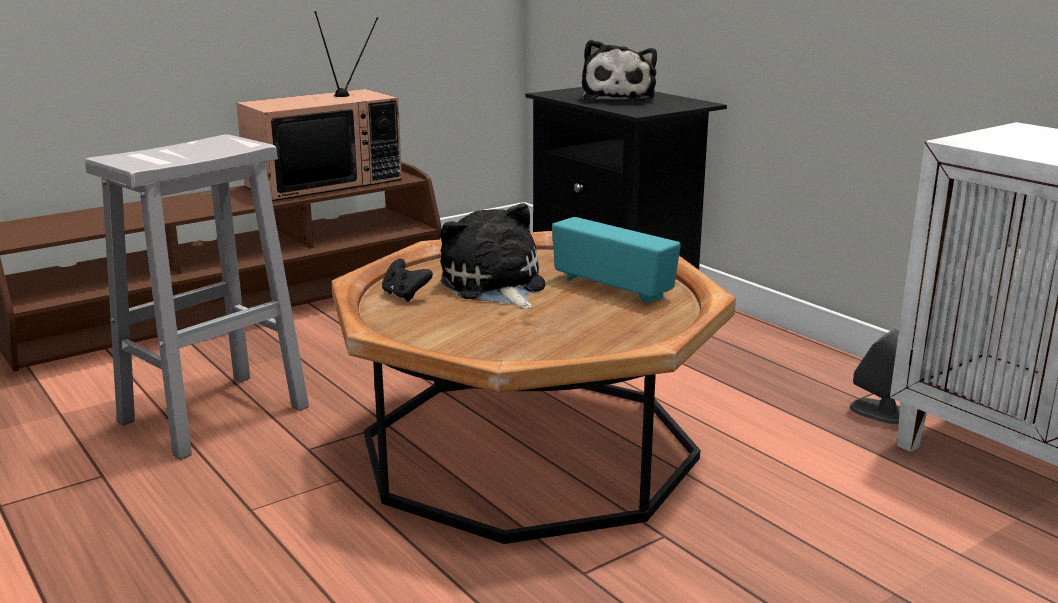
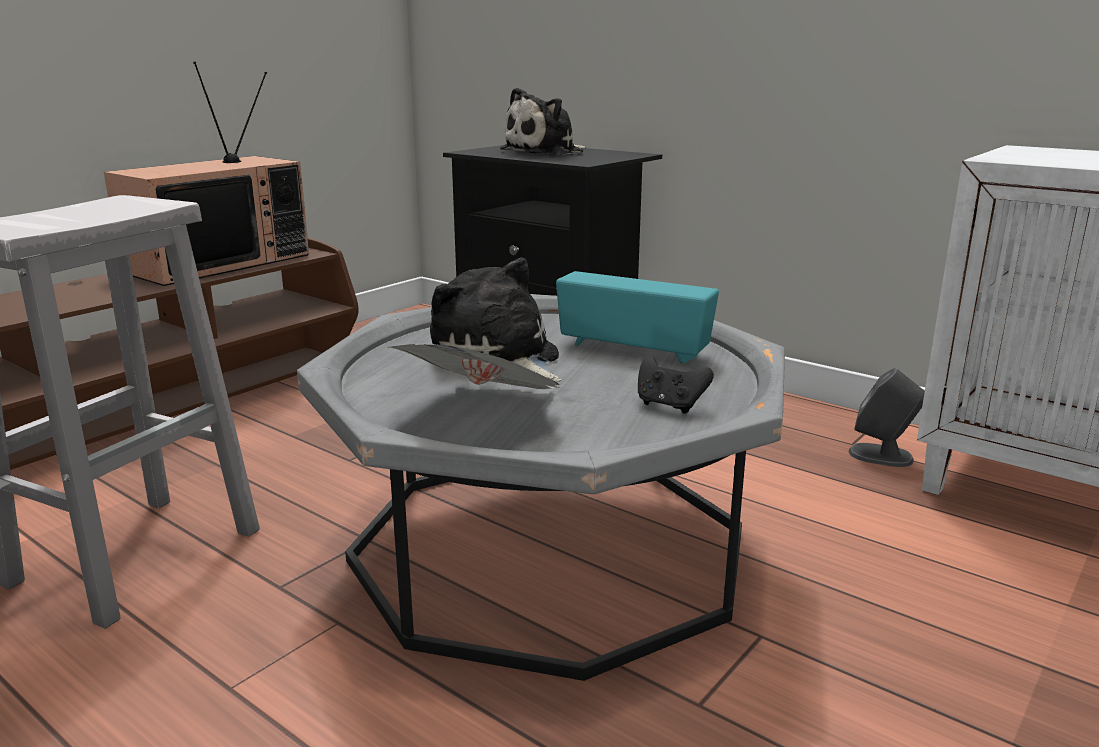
camera: 15 degrees left, 0 degrees up
brown coffee table [332,231,736,544] -> grey coffee table [297,294,785,681]
black game controller [382,259,433,302] -> black game controller moved to [638,356,714,414]
plush toy [582,40,657,100] -> plush toy turned 60 degrees clockwise [500,87,586,156]
none -> newspaper [390,344,560,389]

